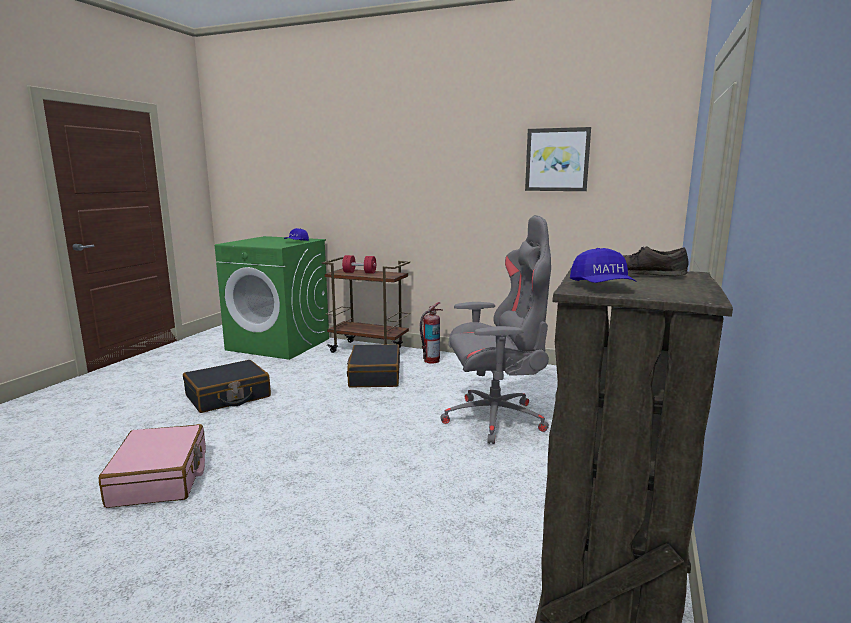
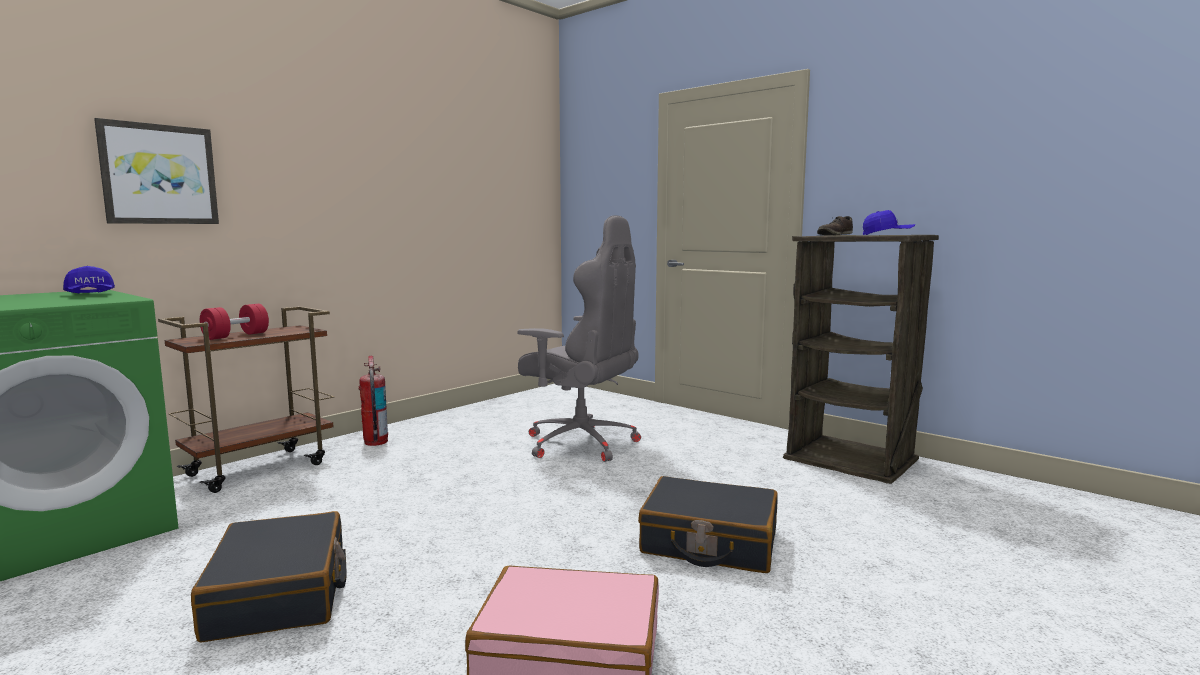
camera: 70 degrees left, 5 degrees down
black suitcase [347,344,400,387] -> black suitcase moved to [638,476,778,573]
grey office chair [440,215,551,444] -> grey office chair turned 105 degrees clockwise [517,215,641,462]
picture [525,127,591,191] -> picture moved to [94,118,219,224]

